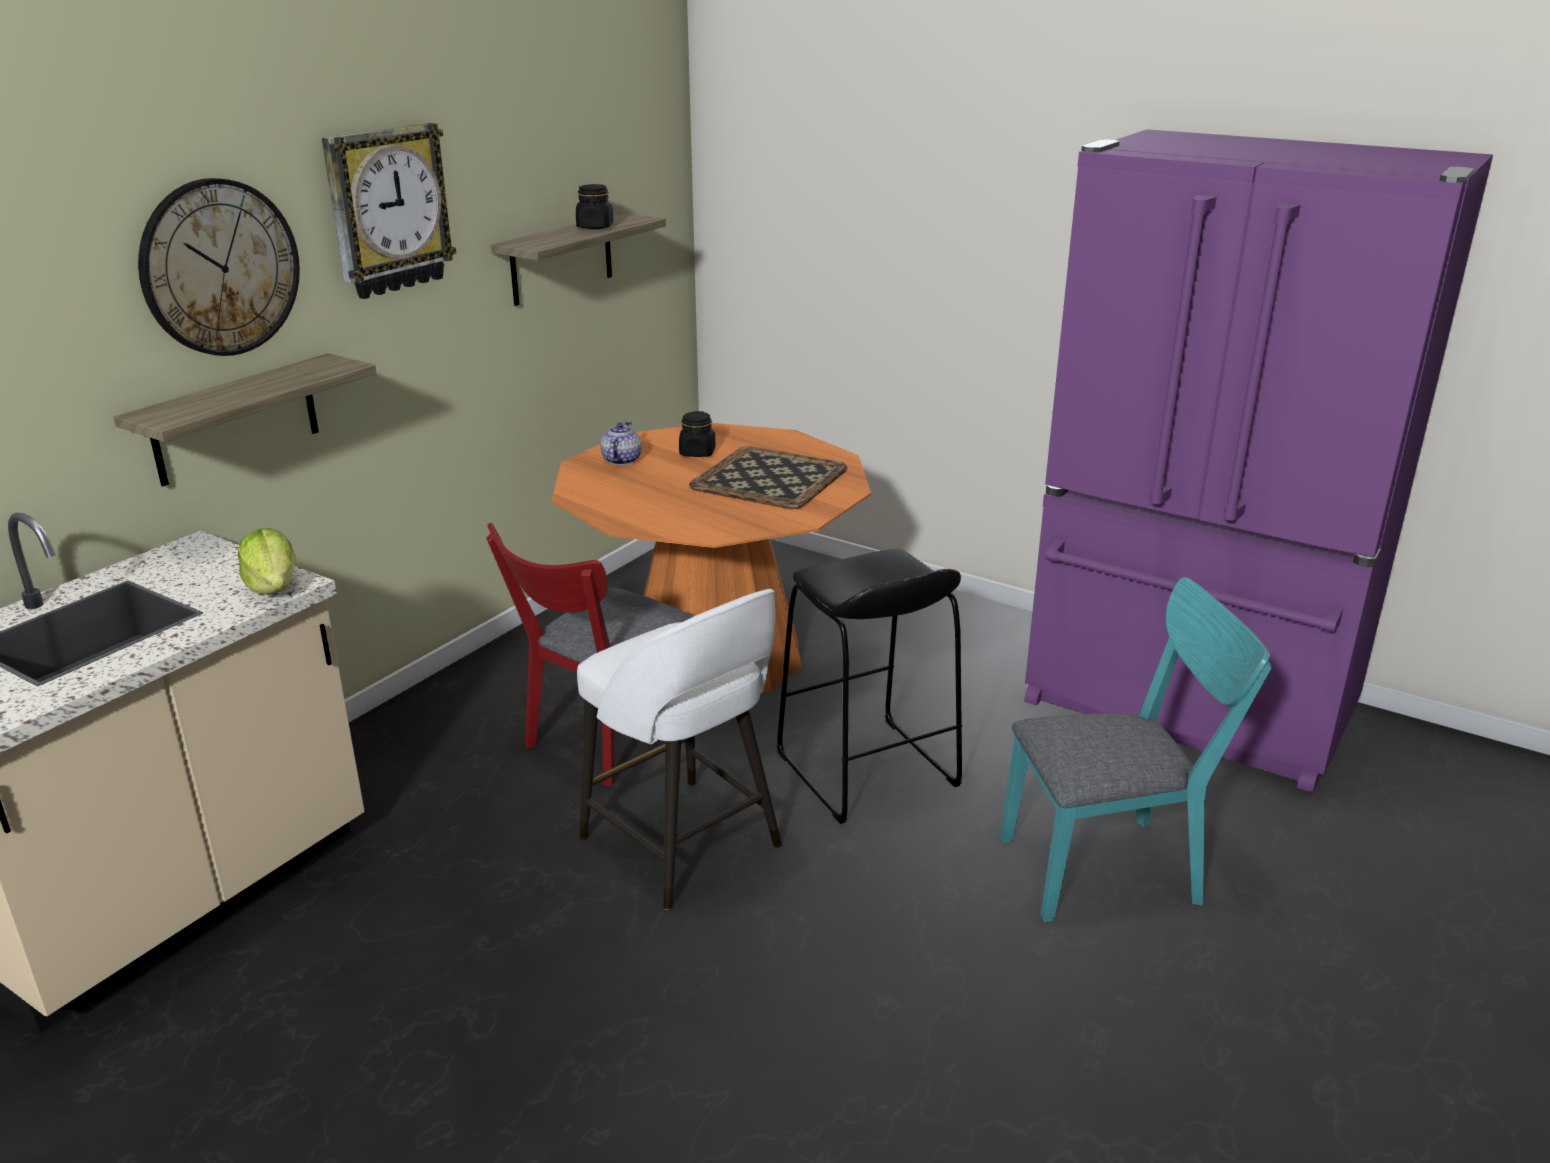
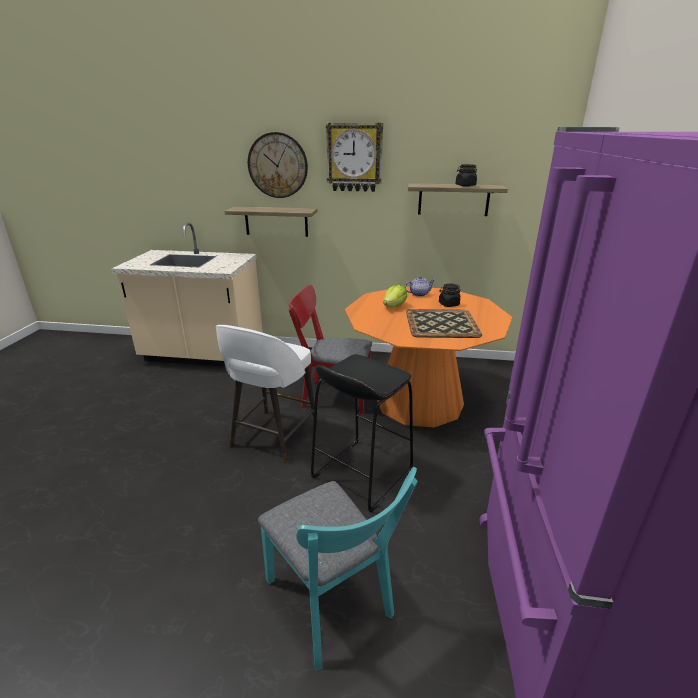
camera: 65 degrees right, 0 degrees up
lettuce [238,528,296,595] -> lettuce moved to [383,285,407,308]

